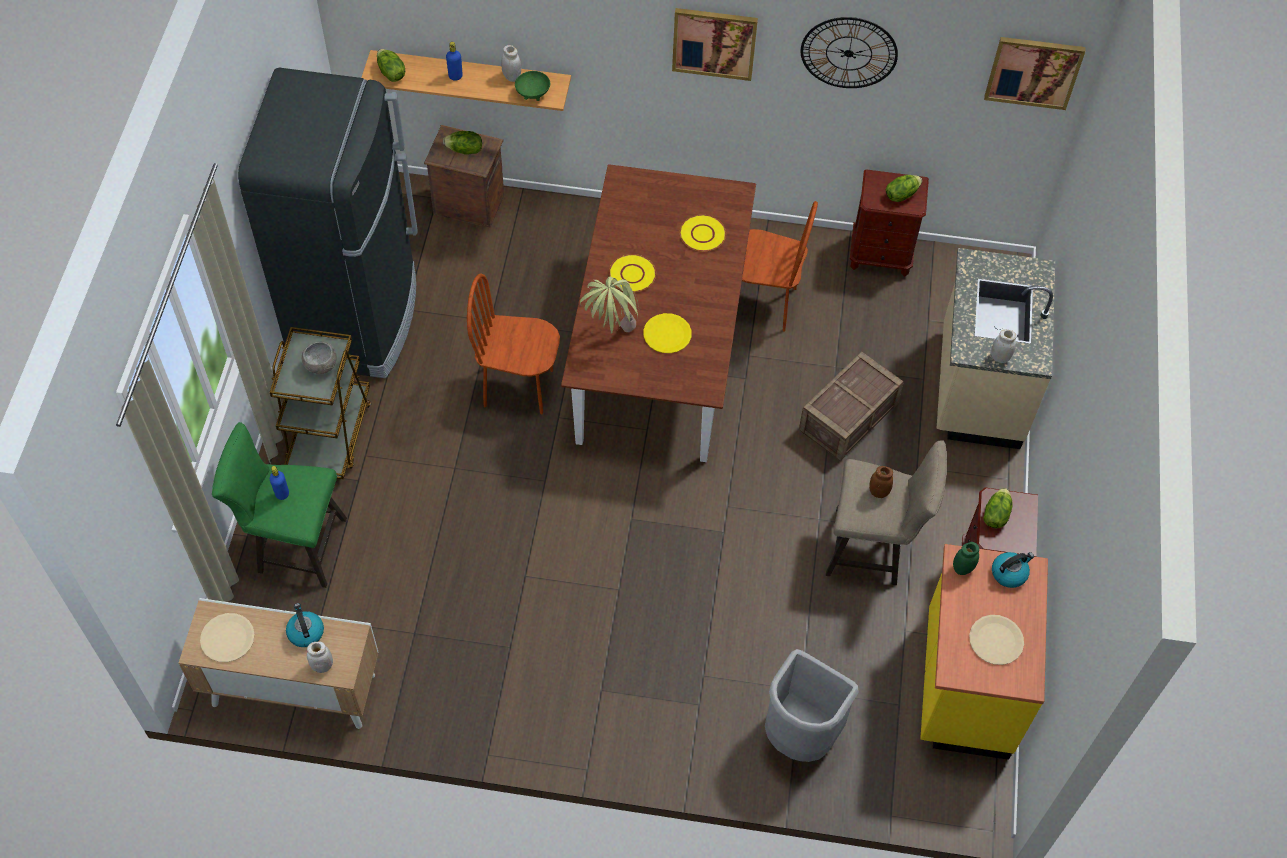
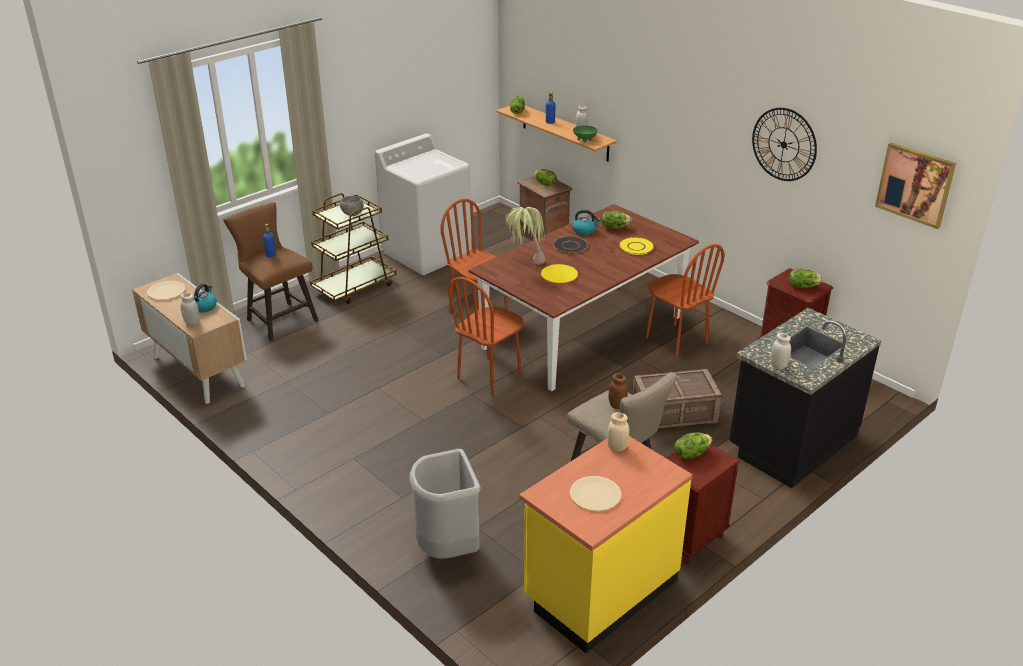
camera: 40 degrees right, 25 degrees down
green stool [212,422,347,588] -> brown stool [223,202,319,341]
black fridge [238,68,417,378] -> white washing machine [375,133,472,275]
yellow plate [609,254,656,292] -> black plate [553,236,588,254]
picture [672,8,758,81] -> none
beige counter [937,248,1055,449] -> black counter [729,308,881,488]
green jar [953,542,979,575] -> beige jar [607,412,629,451]
kettle [992,552,1034,588] -> kettle moved to [572,210,600,235]
none -> brown chair [448,277,523,396]
none -> lettuce [601,211,632,229]

